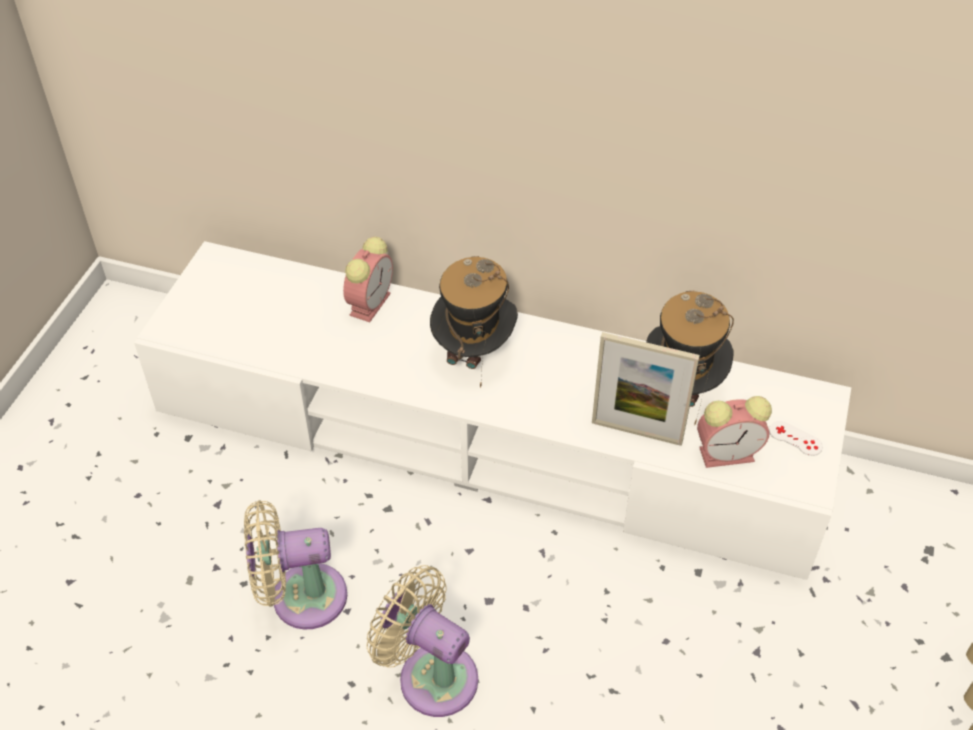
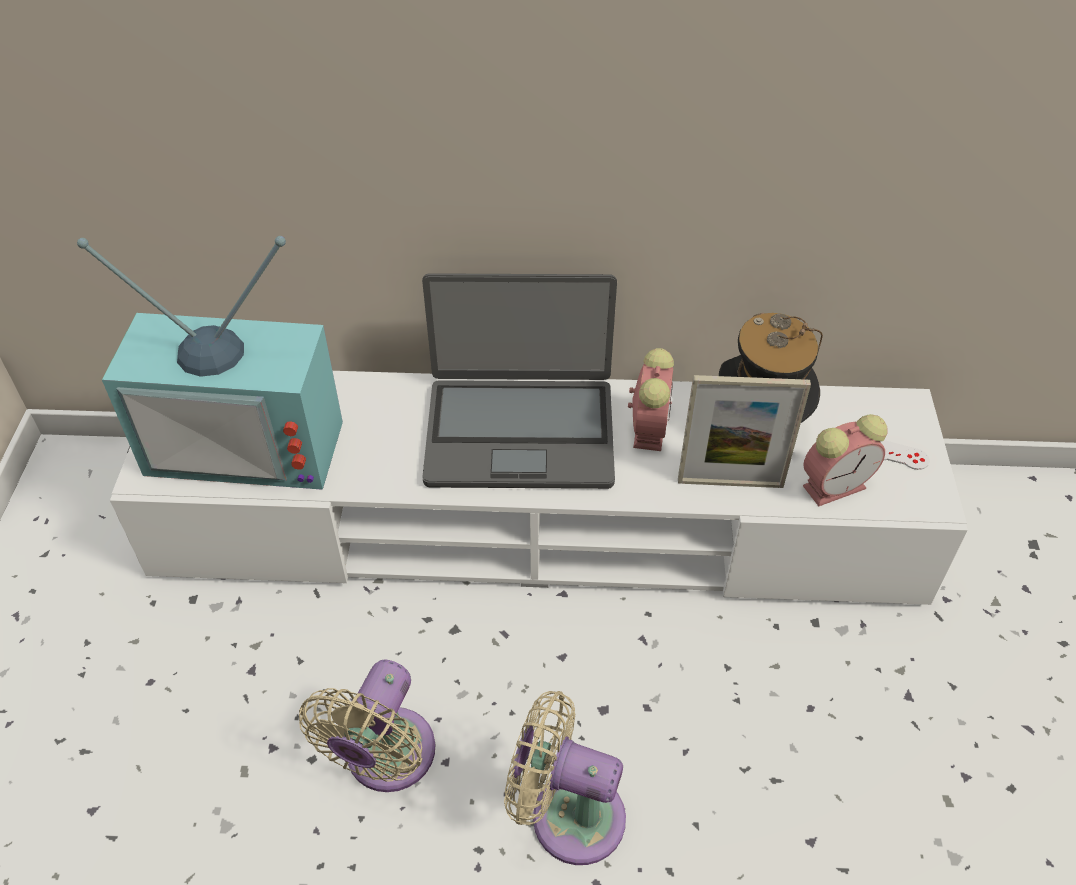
camera: 15 degrees left, 0 degrees up
beige fan [244,500,347,629] -> beige fan turned 45 degrees counterclockwise [299,660,435,792]
alarm clock [343,237,393,322] -> alarm clock moved to [628,348,674,451]
hat [430,256,518,388] -> laptop [422,273,617,489]
none -> television [77,236,343,490]

